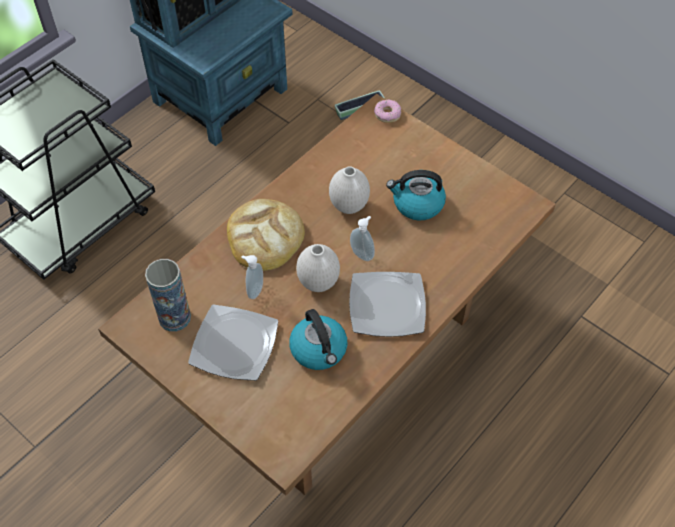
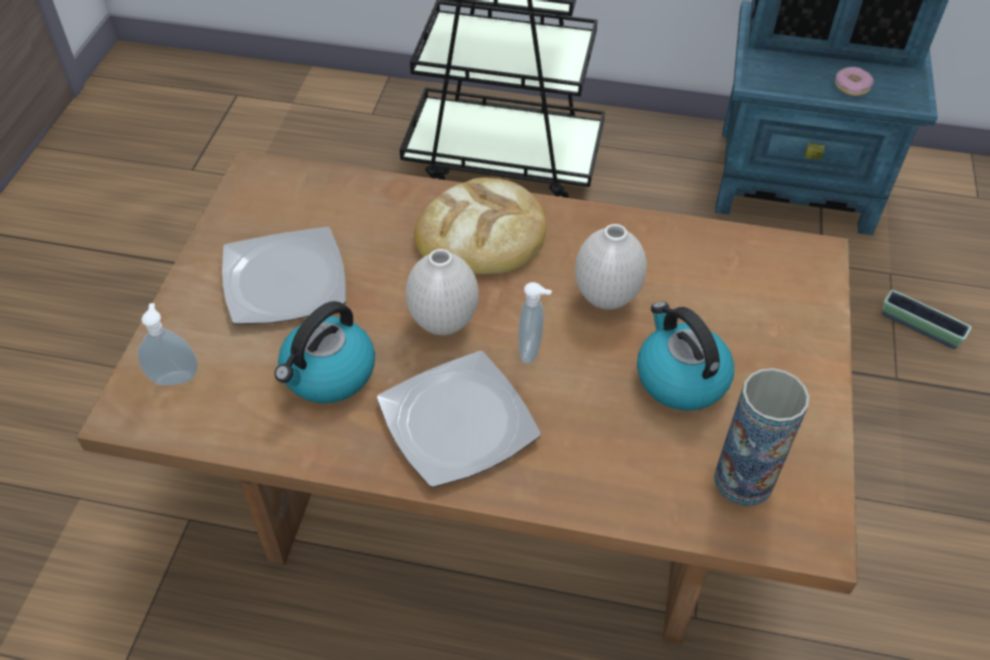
camera: 60 degrees right, 5 degrees down
vase [145,259,191,332] -> vase moved to [714,368,809,506]
soap dispenser [242,255,263,299] -> soap dispenser moved to [138,303,198,386]
donut [374,100,401,123] -> donut moved to [835,67,874,96]

